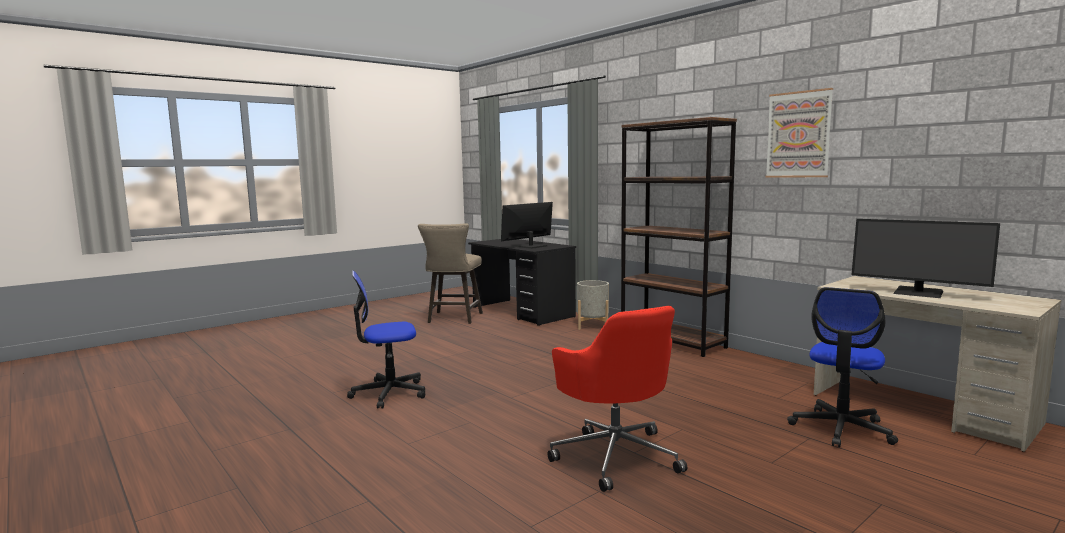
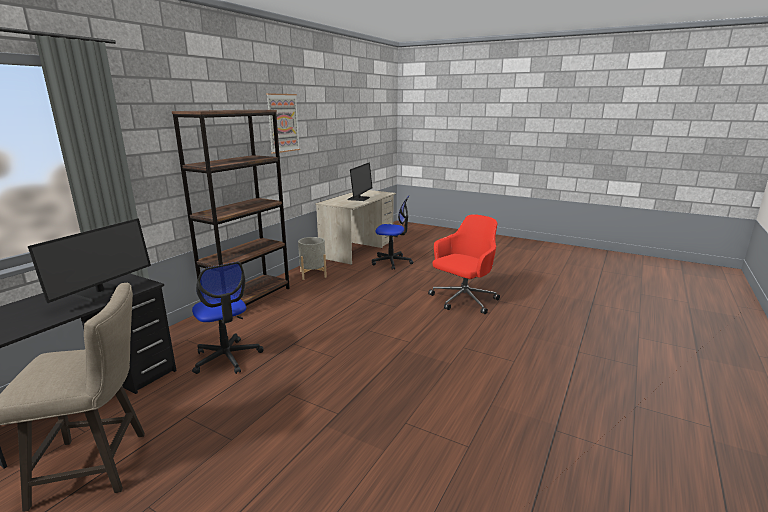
camera: 110 degrees left, 10 degrees up
office chair [347,270,425,409] -> office chair moved to [192,262,264,374]
monitor [501,202,553,249] -> monitor turned 90 degrees counterclockwise [28,218,151,303]
grey planter [577,280,609,330] -> grey planter moved to [298,237,327,280]

